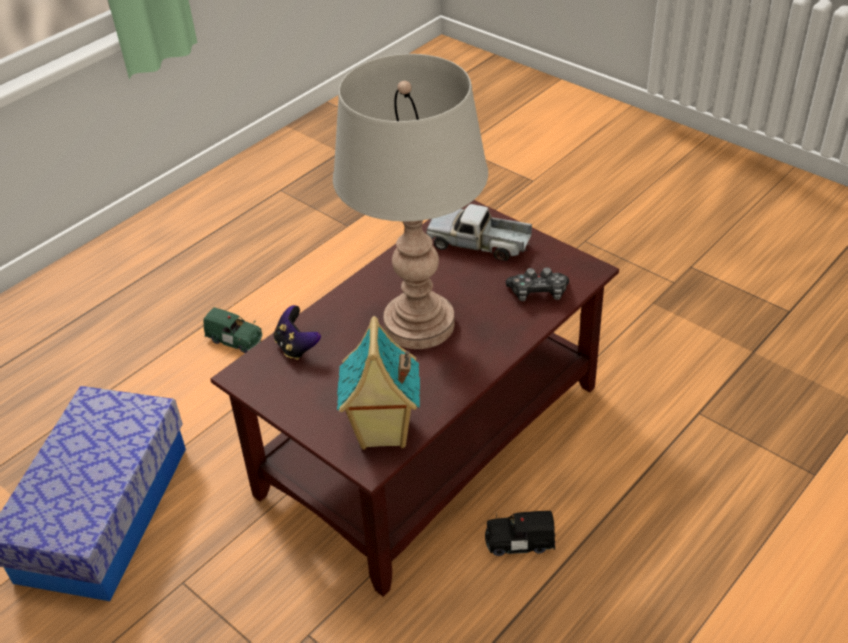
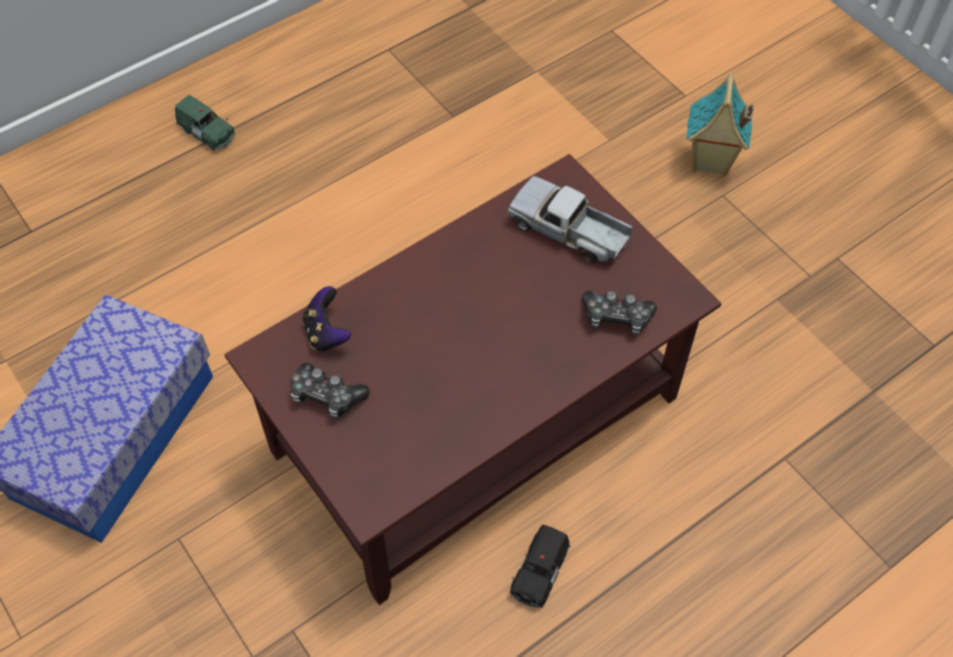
camera: 10 degrees right, 15 degrees up
green toy car [204,307,262,353] -> green toy car moved to [175,95,235,151]
grey table lamp [333,54,488,349] -> none
toy house [337,316,420,450] -> toy house moved to [686,73,753,177]
black toy car [485,511,555,556] -> black toy car turned 75 degrees counterclockwise [510,525,570,608]
none -> game controller [290,363,370,418]

